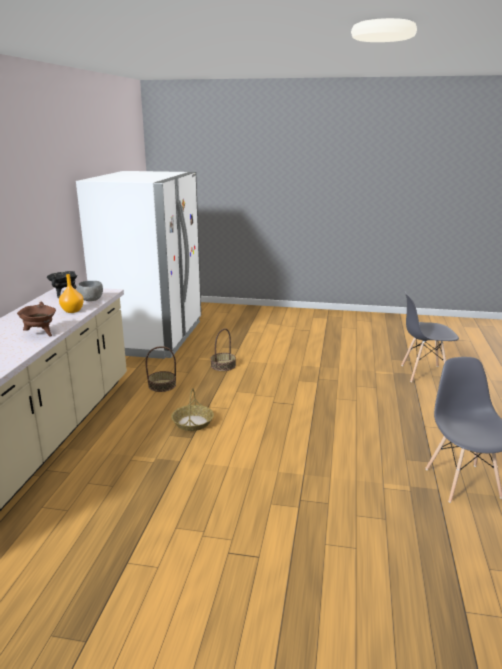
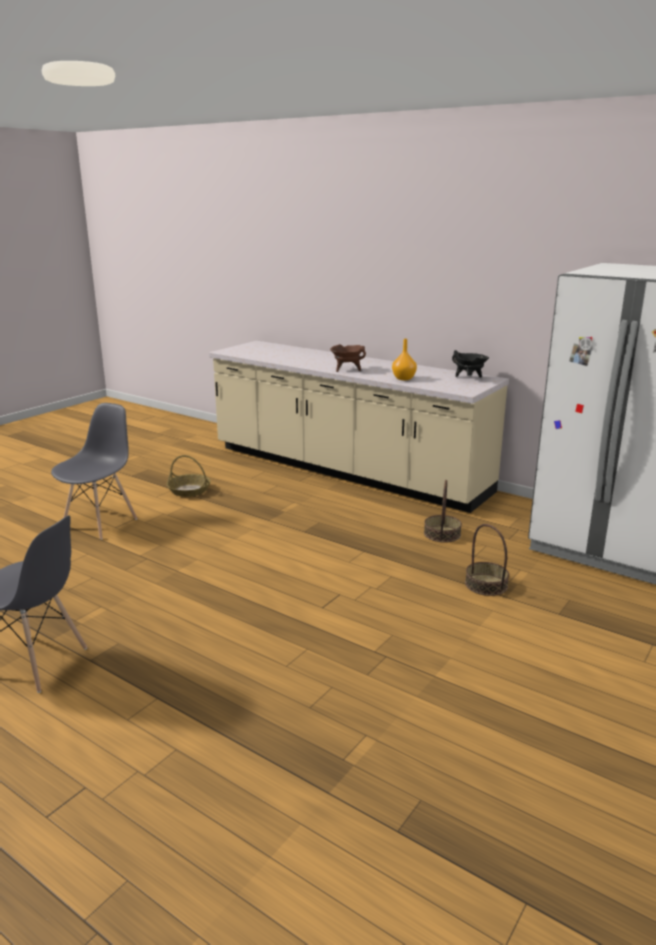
camera: 115 degrees right, 0 degrees up
grey bowl [77,281,103,301] -> none
basket [171,388,214,431] -> basket moved to [166,455,211,497]
grey chair [401,291,459,382] -> grey chair moved to [51,403,137,540]

